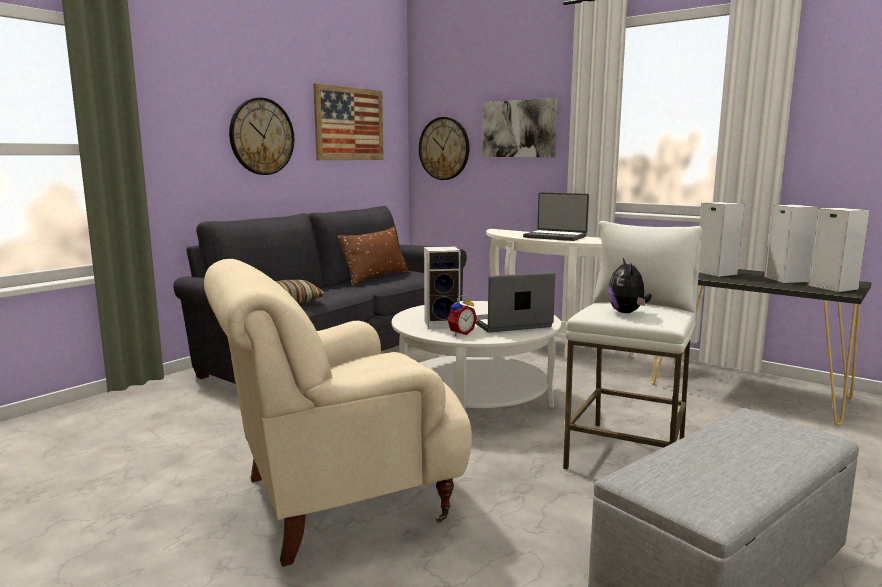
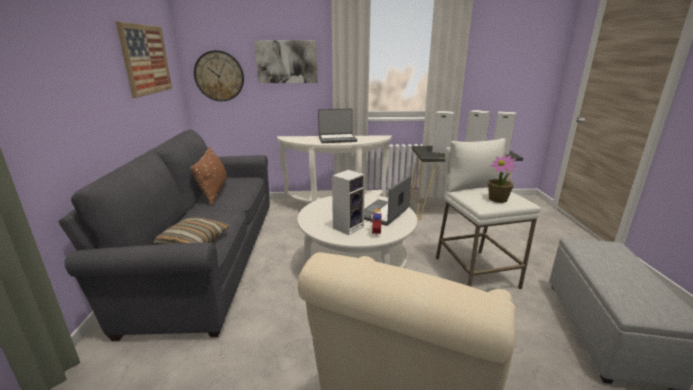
camera: 40 degrees left, 10 degrees up
wall clock [229,98,294,175] -> none
plush toy [608,259,652,313] -> potted plant [488,155,517,203]

